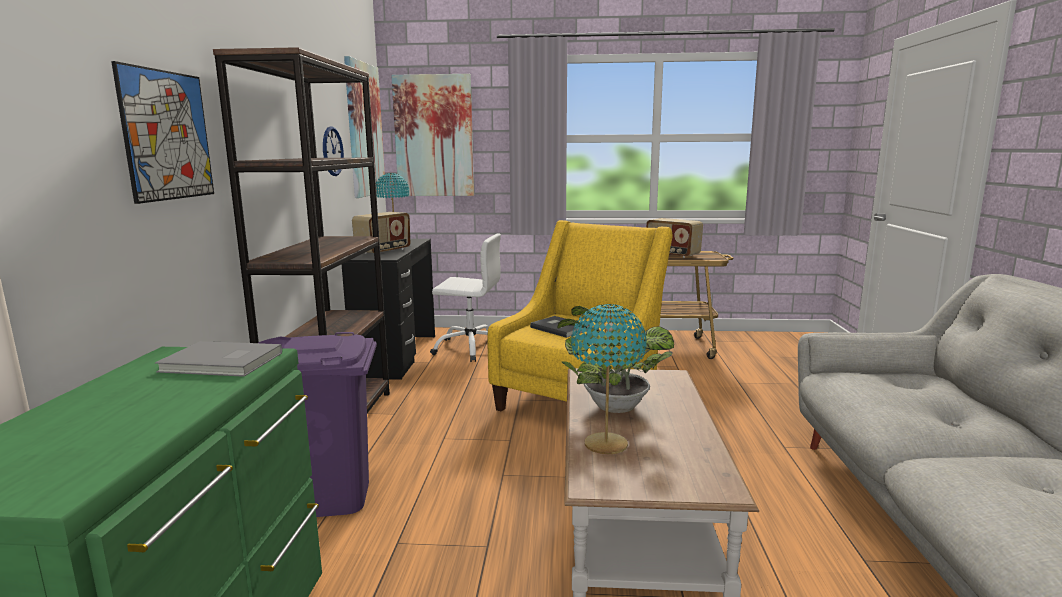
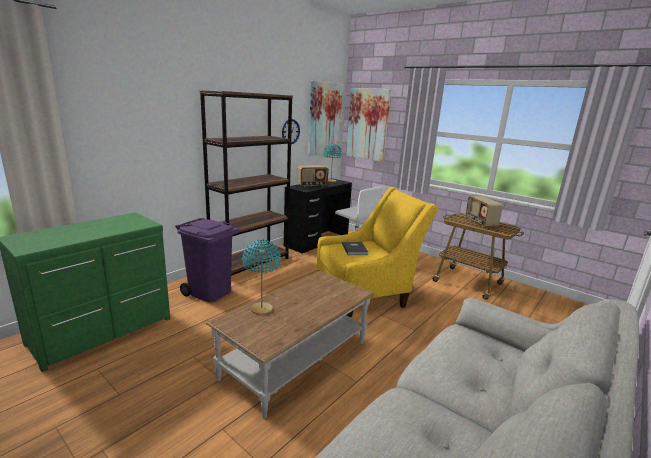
camera: 35 degrees right, 5 degrees up
picture [111,61,214,204] -> none
grey book [155,341,282,377] -> none
potted plant [557,306,674,413] -> none

